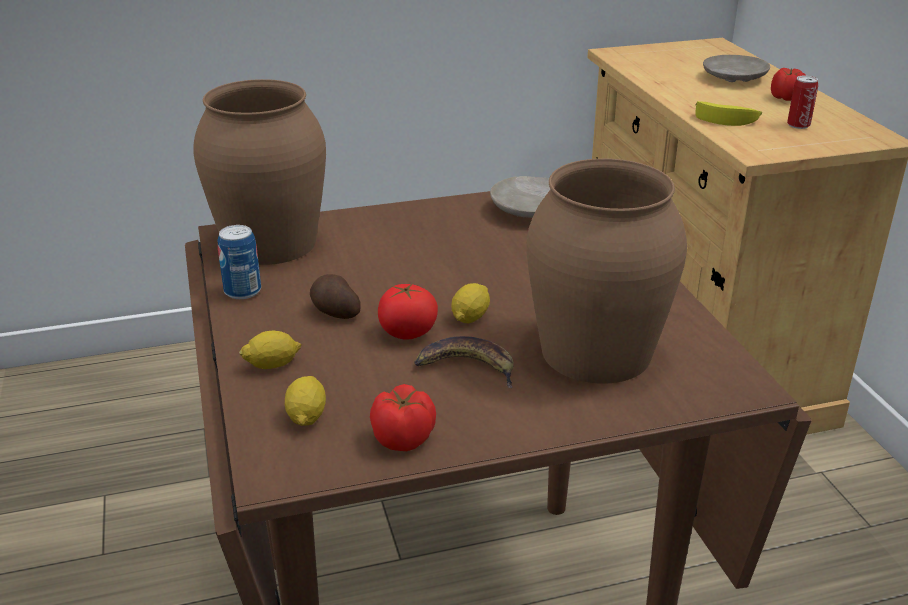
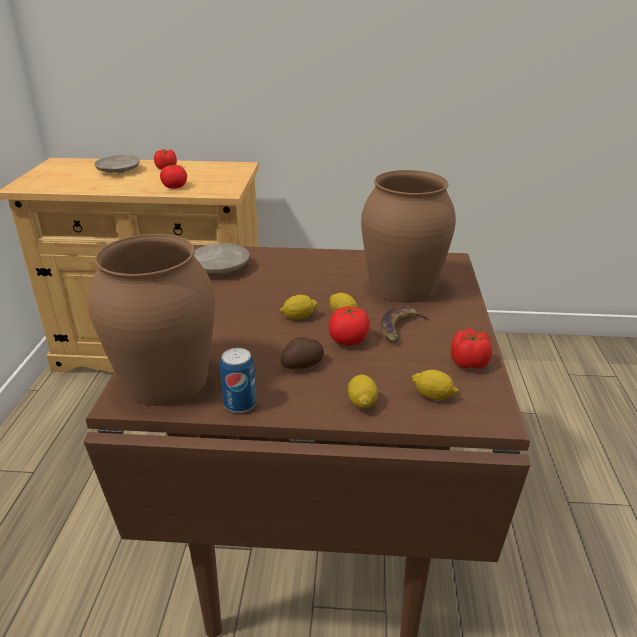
camera: 70 degrees left, 0 degrees up
banana [695,101,762,126] -> tomato [160,165,187,189]
can [787,76,818,129] -> none
none -> lemon [279,295,319,320]

